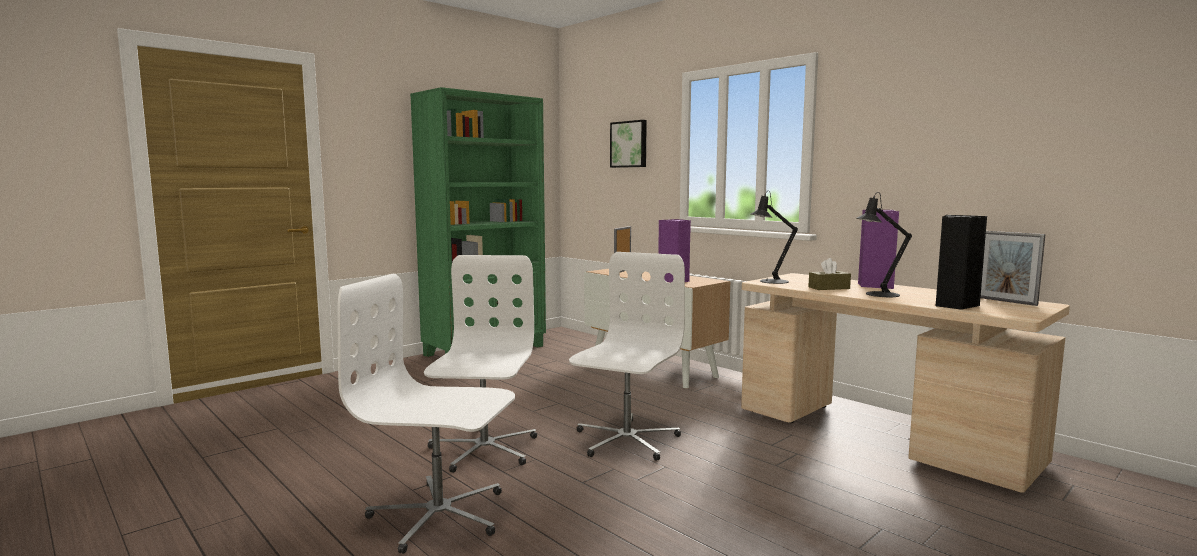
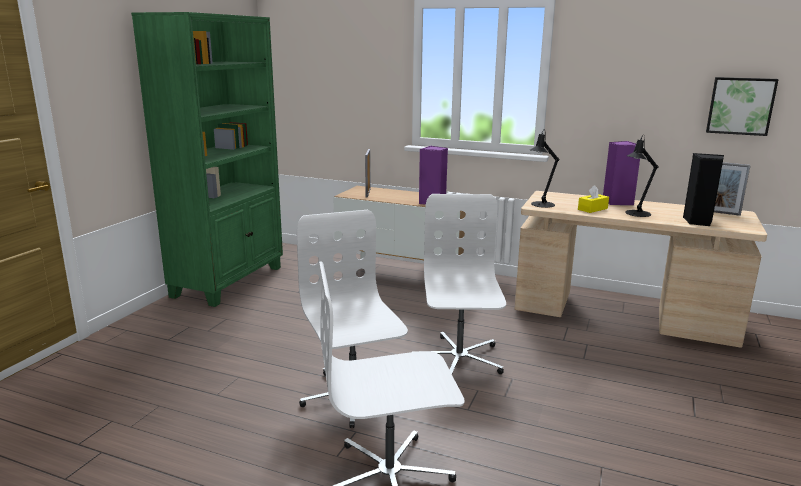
camera: 25 degrees left, 10 degrees up
picture [610,120,647,168] -> picture moved to [706,77,779,136]
brown tissue box [808,258,851,290] -> yellow tissue box [578,185,609,213]

